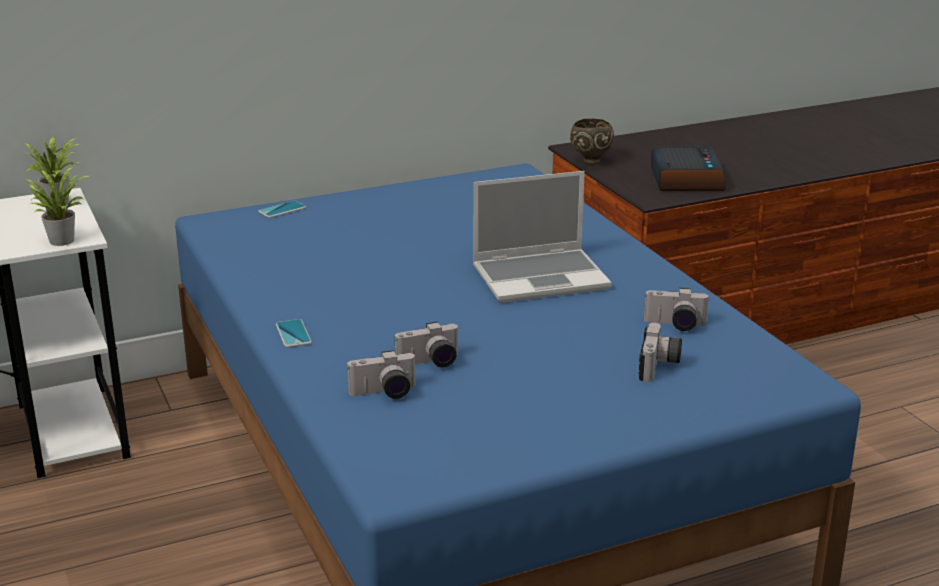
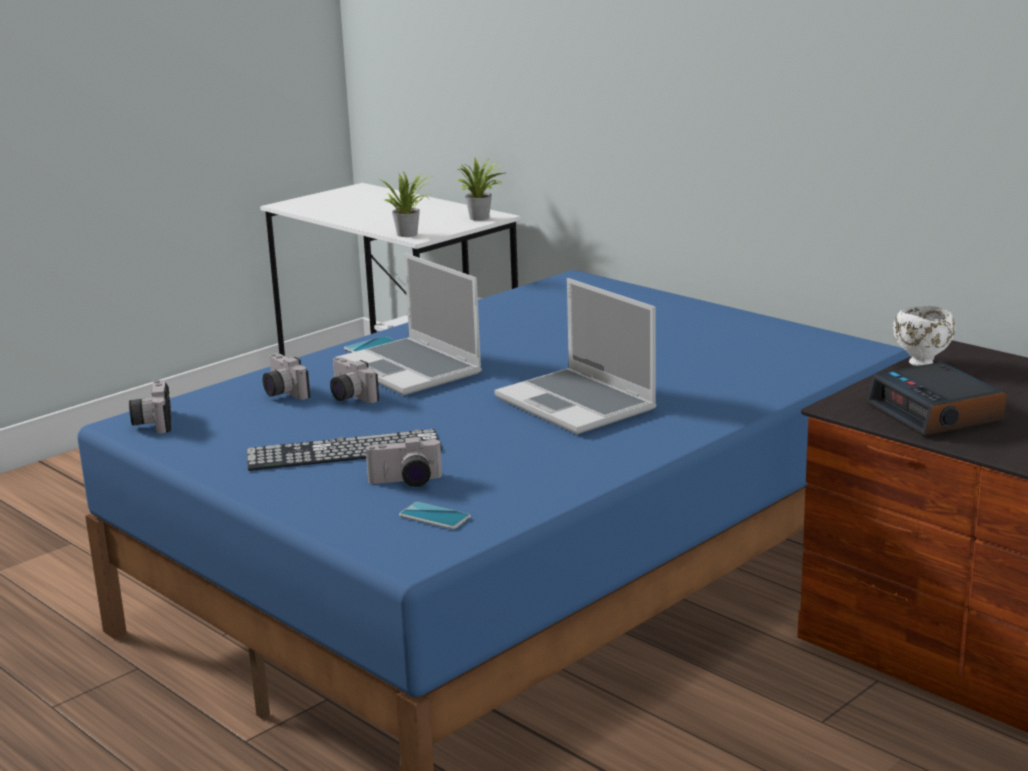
camera: 70 degrees right, 5 degrees down
phone [258,201,306,218] -> phone moved to [399,502,471,529]
brown bowl [570,119,614,164] -> white bowl [893,306,955,366]
camera [644,288,710,331] -> camera moved to [129,380,171,434]
alarm clock [651,147,726,191] -> alarm clock turned 90 degrees clockwise [867,362,1007,436]
none -> keyboard [247,429,442,471]
none -> laptop [336,253,482,396]

